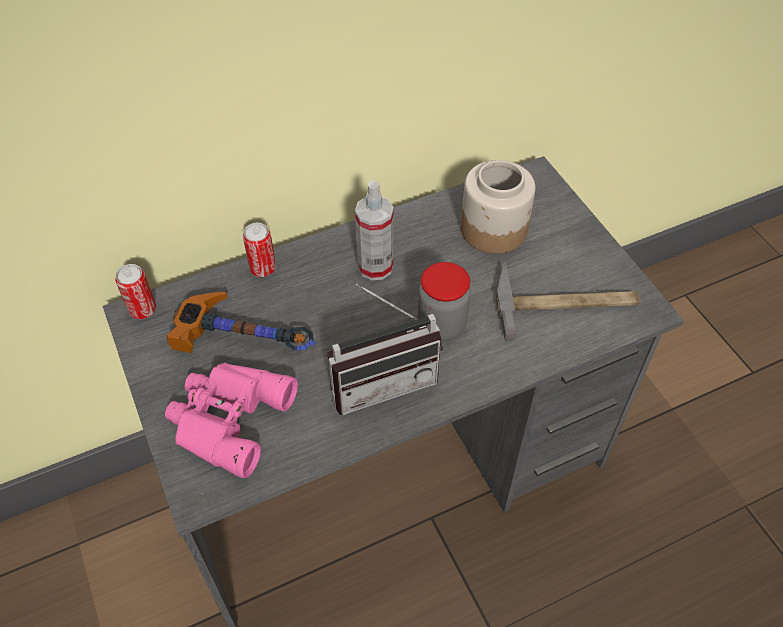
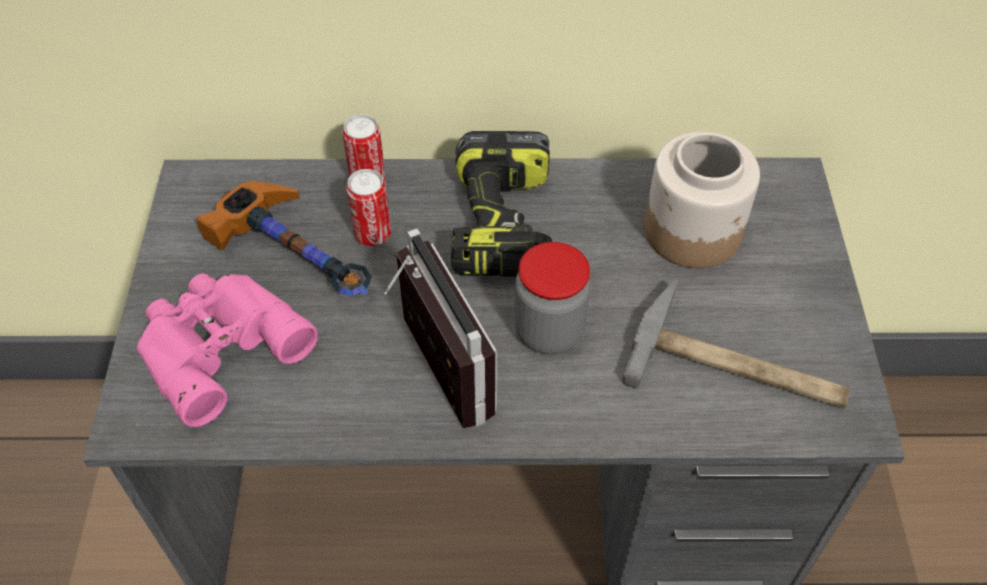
camera: 25 degrees right, 0 degrees up
can [115,264,156,319] -> can moved to [346,169,391,246]
radio [327,283,443,416] -> radio turned 120 degrees counterclockwise [384,229,497,428]
spray bottle [355,180,393,280] -> power drill [451,131,552,277]

